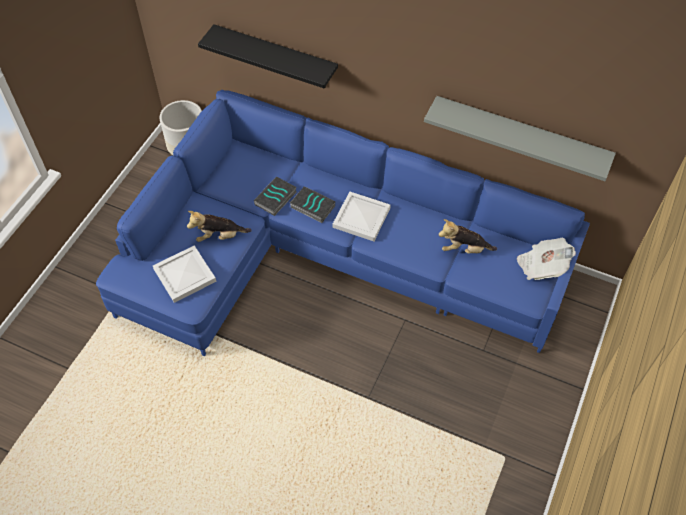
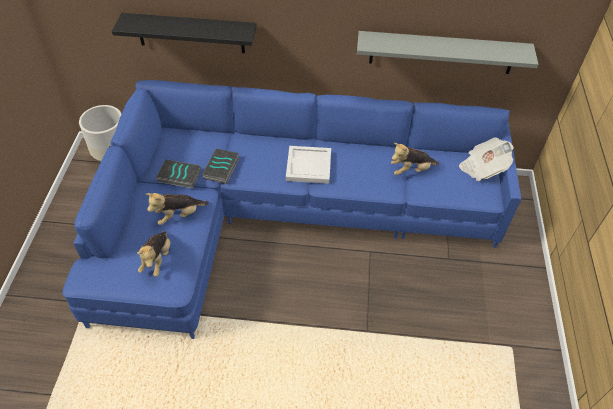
camera: 20 degrees left, 5 degrees down
white tray [153,246,216,303] -> plush toy [137,231,170,277]
book [290,186,335,223] -> book moved to [156,159,201,189]

